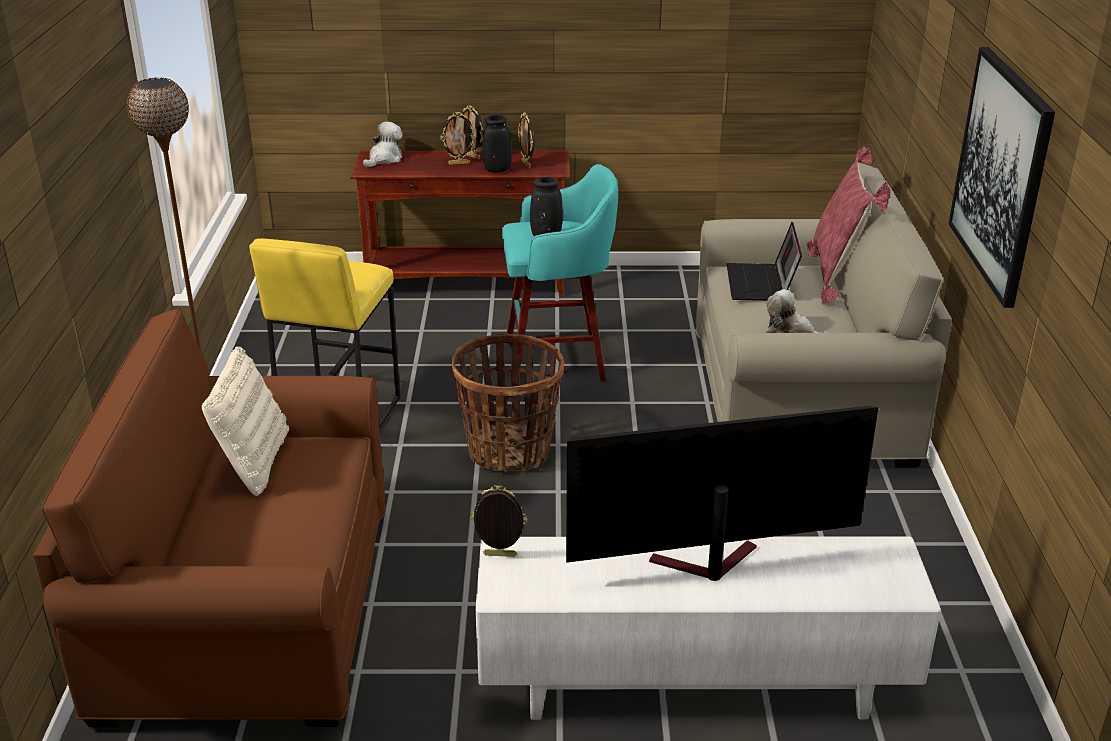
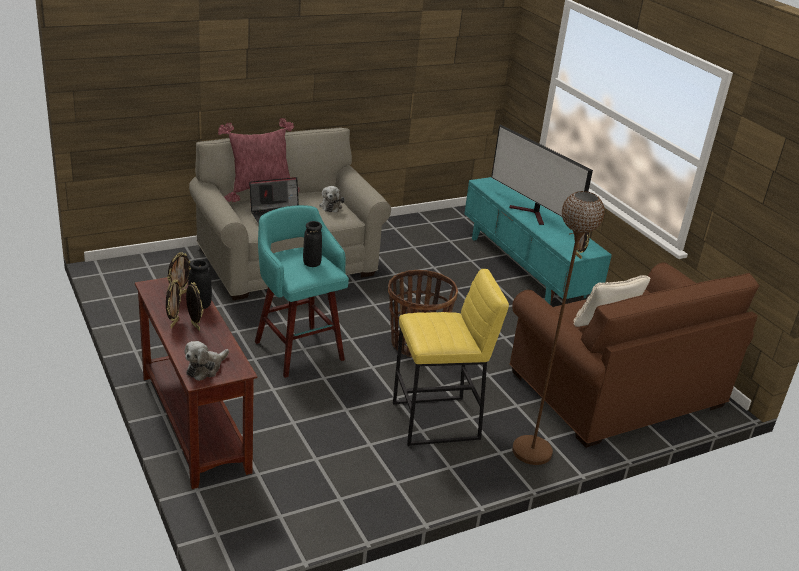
camera: 120 degrees left, 0 degrees up
plush toy [363,121,402,167] -> plush toy turned 60 degrees counterclockwise [184,341,229,381]
white tv stand [475,536,941,720] -> turquoise tv stand [464,177,612,305]
picture [949,47,1055,308] -> none

